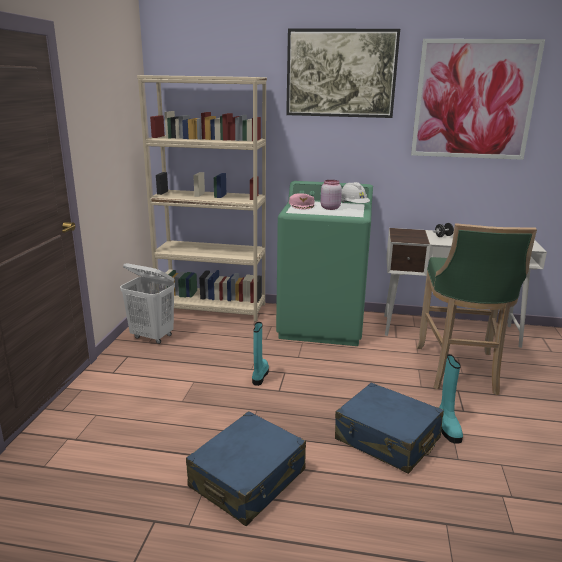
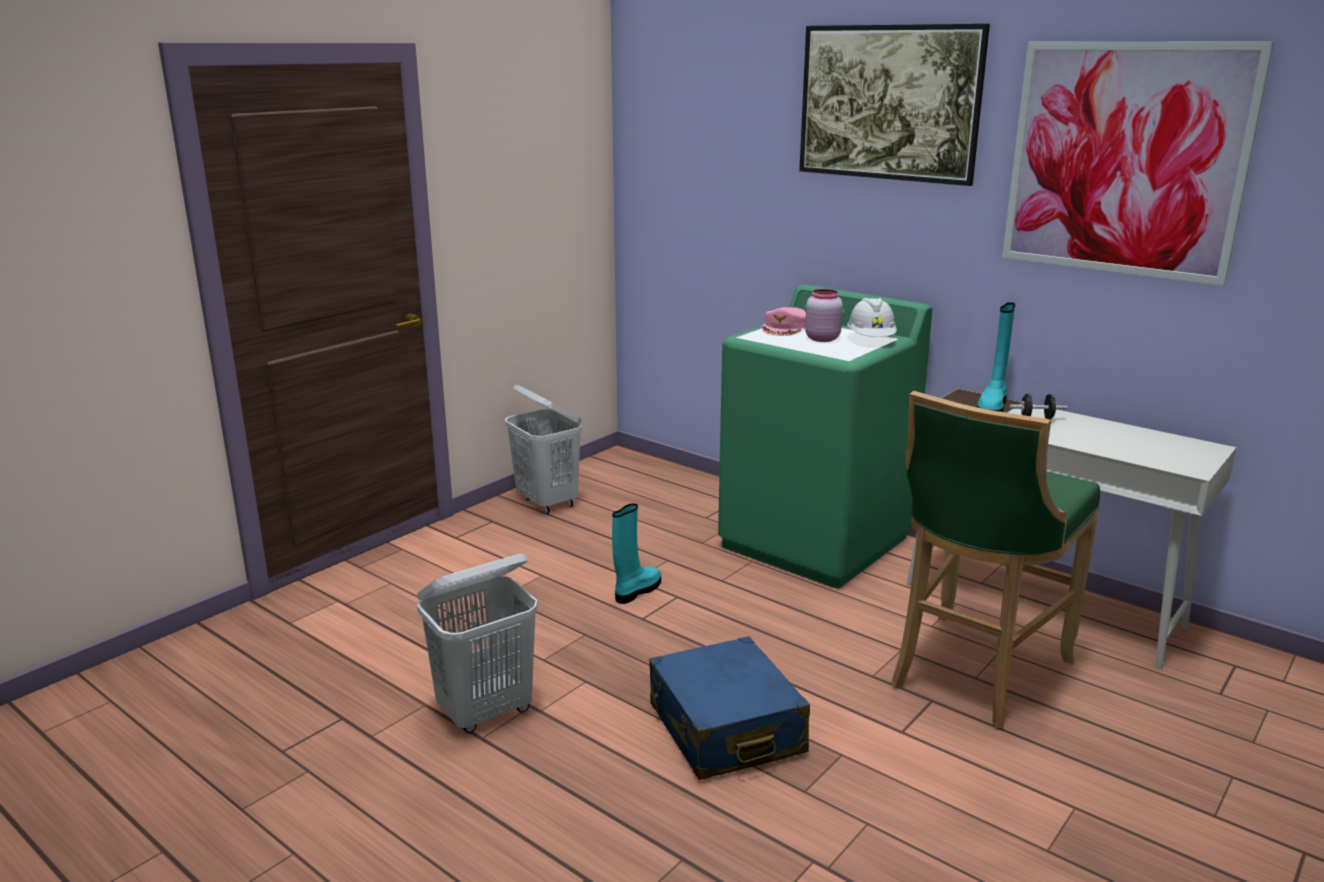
camera: 30 degrees right, 0 degrees up
beige bookcase [137,75,267,322] -> none
blue suitcase [186,411,306,526] -> white laundry basket [417,553,538,733]
turquoise boot [439,354,463,444] -> turquoise boot moved to [977,302,1015,412]

